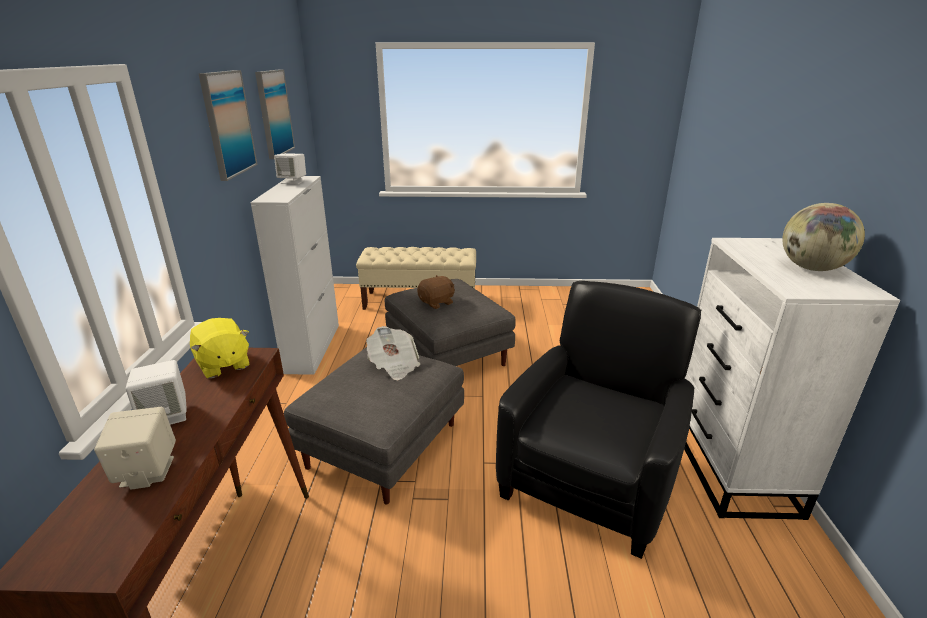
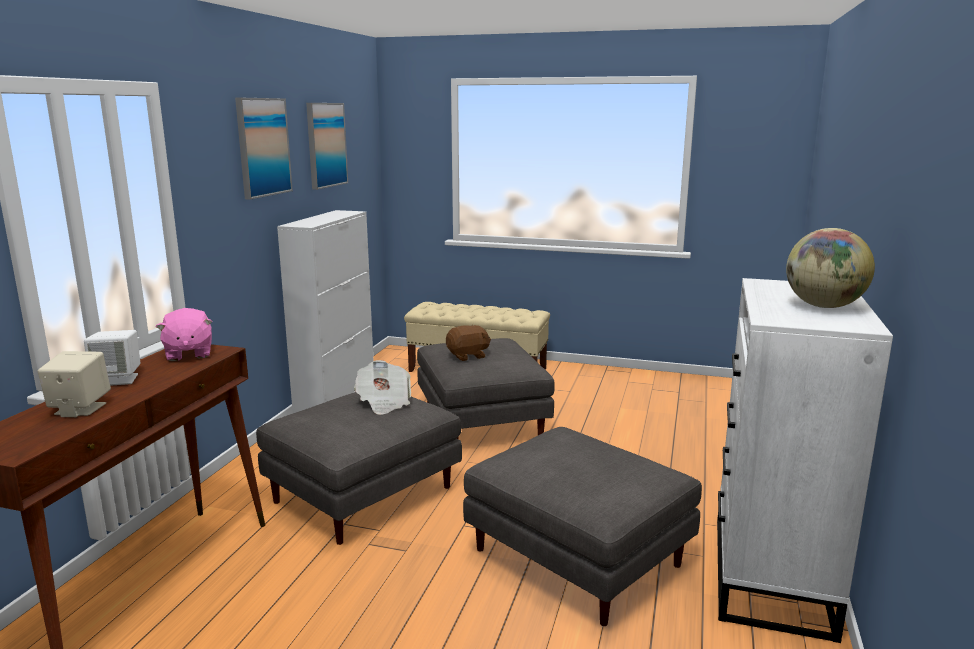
camera: 15 degrees right, 10 degrees down
yellow plush toy [190,318,249,379] -> pink plush toy [156,308,213,361]
white speaker [274,153,306,184] -> none
black armchair [496,281,701,559] -> grey ottoman [463,427,702,626]

